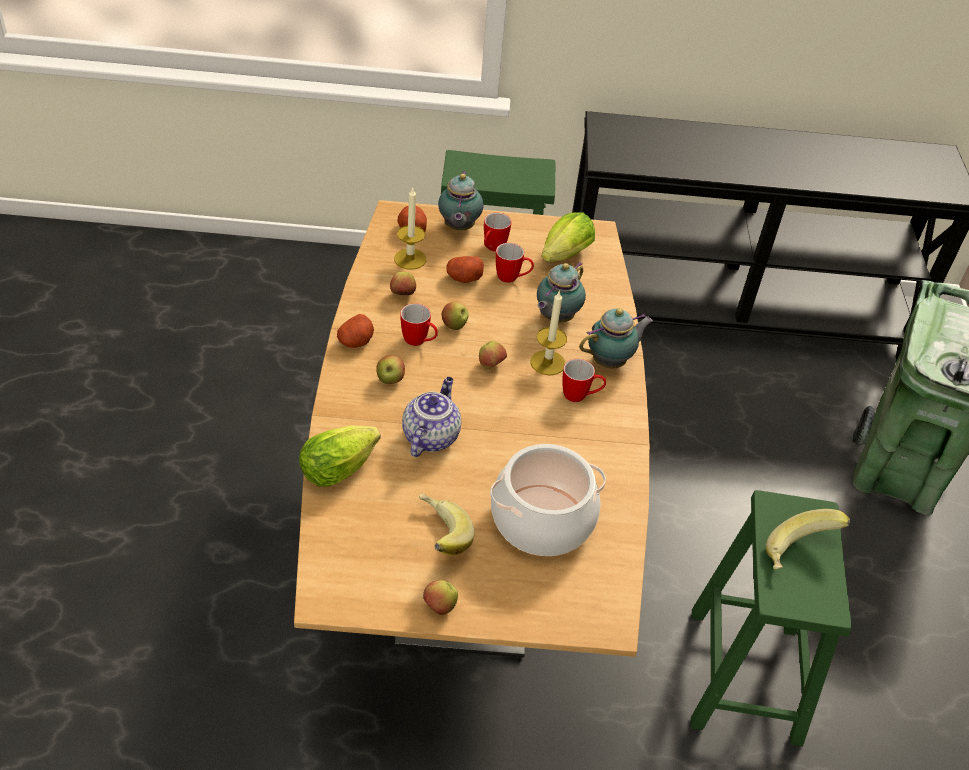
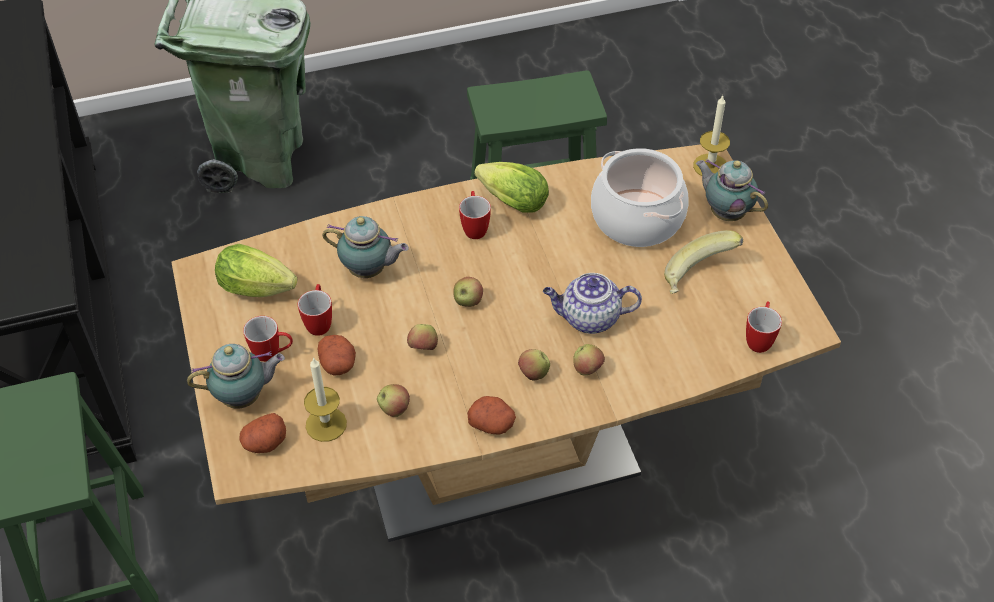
camera: 105 degrees left, 5 degrees up
lettuce [299,425,380,487] -> lettuce moved to [474,162,549,213]
mug [400,303,438,346] -> mug moved to [746,301,782,353]
apple [423,580,458,615] -> apple moved to [573,344,605,376]
candle [530,290,567,375] -> candle moved to [693,96,730,176]
teapot [579,308,653,368] -> teapot moved to [696,159,768,221]
banana [766,509,850,570] -> none

